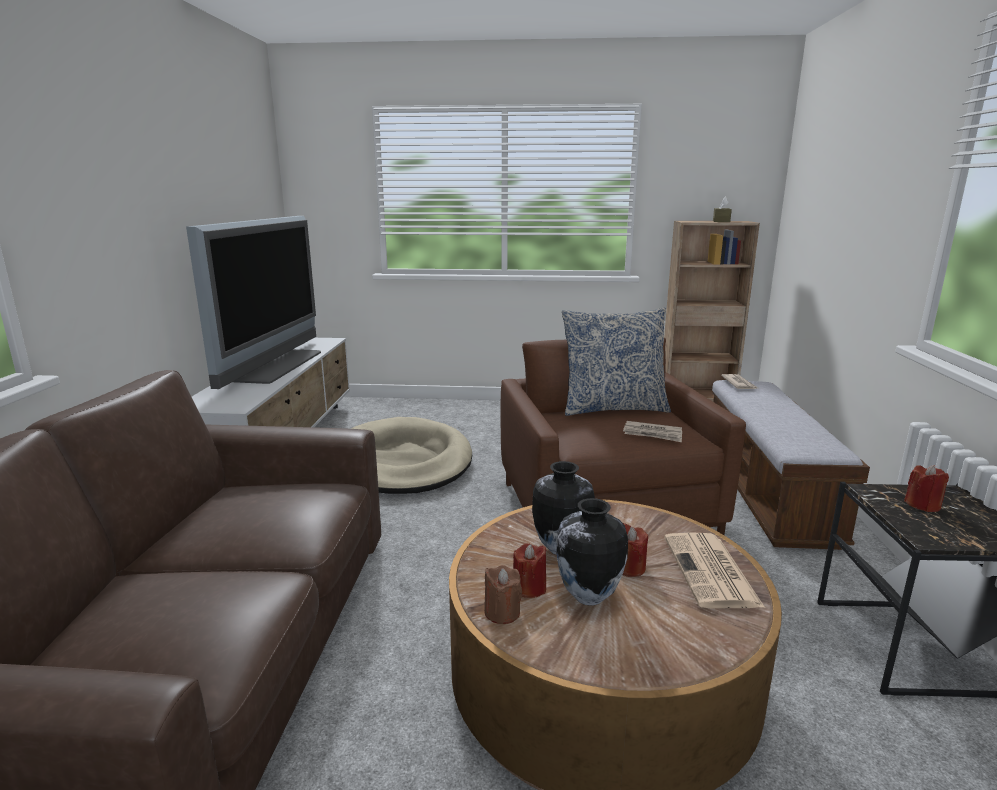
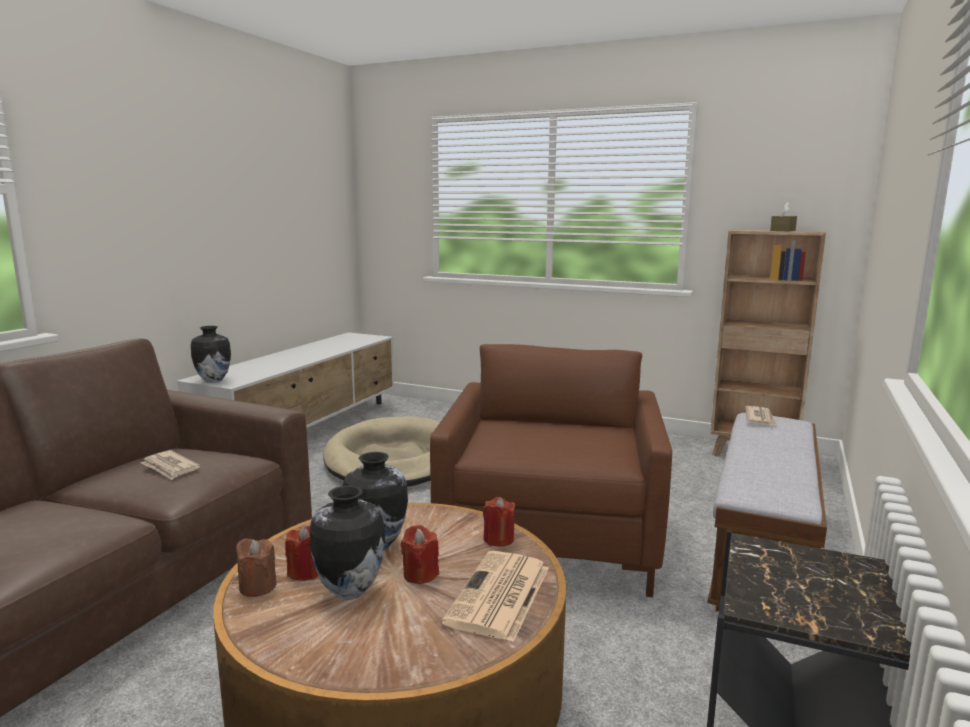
camera: 20 degrees right, 5 degrees down
television [186,216,321,389] -> none
pillow [562,308,671,416] -> none
newspaper [623,421,682,442] -> newspaper moved to [140,450,200,480]
red candle [904,465,949,512] -> red candle moved to [483,497,515,547]
none -> vase [191,326,231,383]

